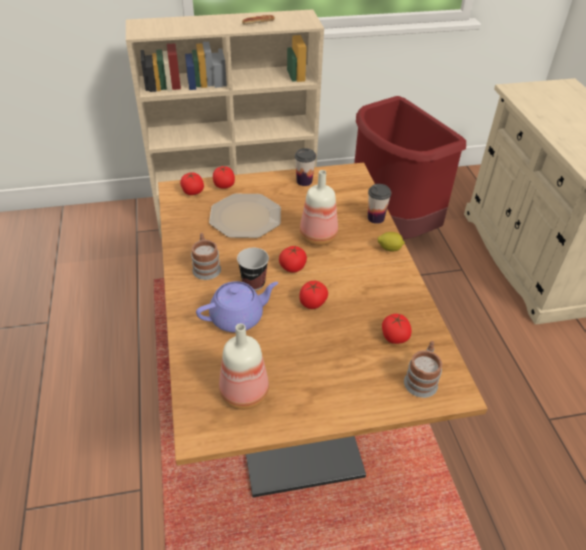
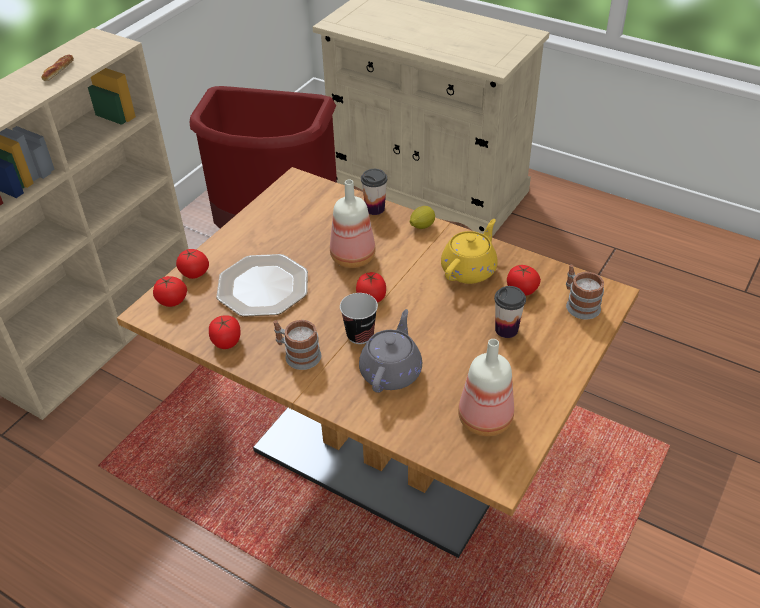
camera: 45 degrees left, 0 degrees up
purple teapot [196,281,278,332] -> grey teapot [359,309,422,393]
cup [295,148,316,186] -> cup moved to [494,286,526,338]
tomato [299,281,328,309] -> tomato moved to [209,315,240,349]
none -> yellow teapot [441,219,498,284]

